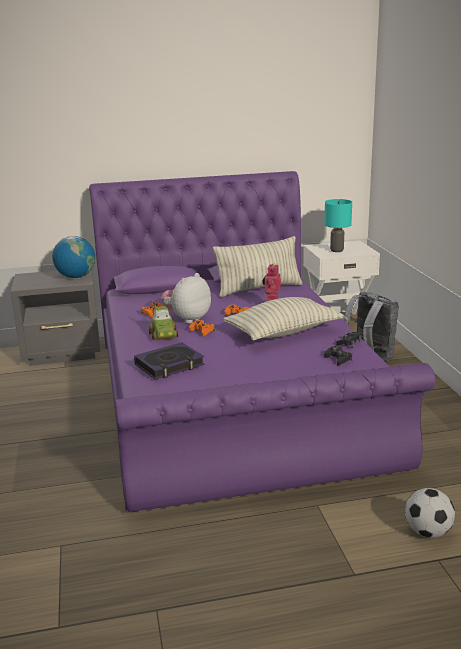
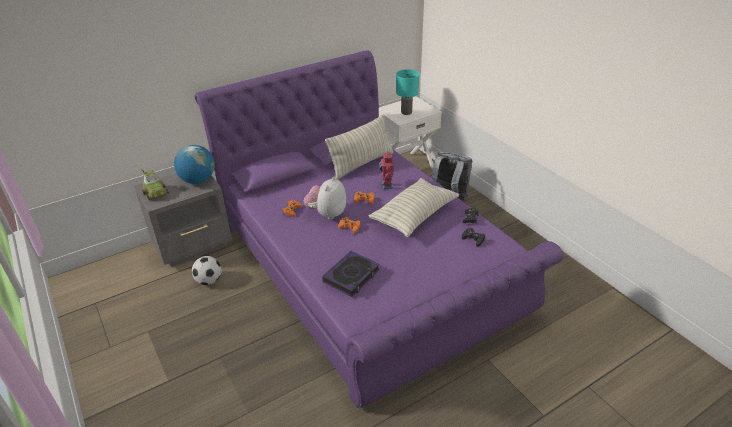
camera: 20 degrees left, 15 degrees up
toy car [149,301,178,340] -> toy car moved to [141,169,169,200]
football [405,488,455,538] -> football moved to [192,256,222,285]

